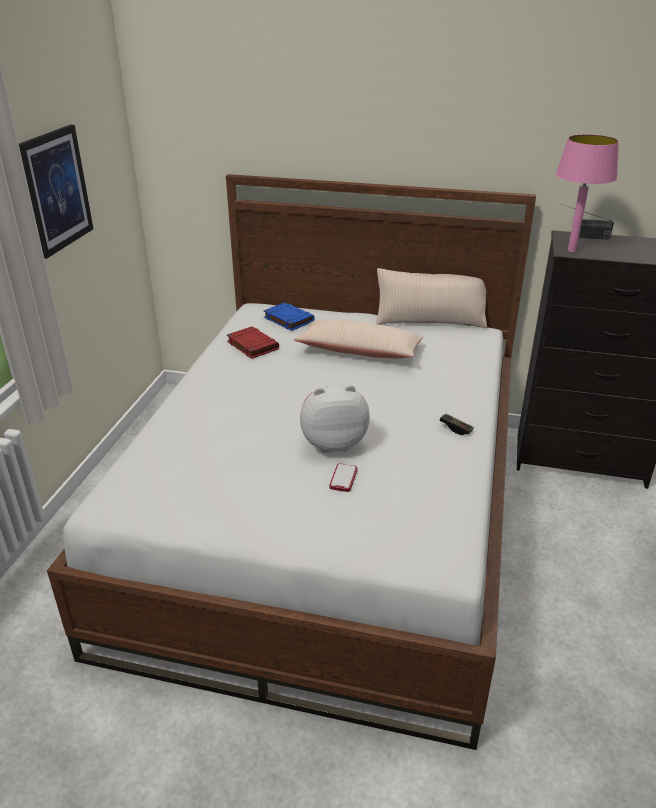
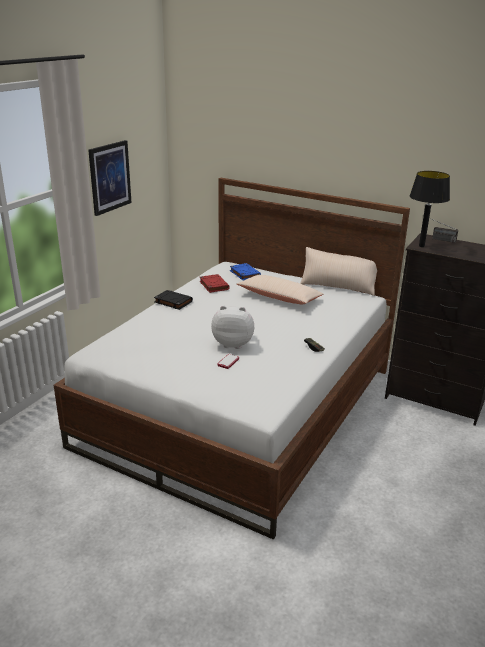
camera: 15 degrees right, 5 degrees down
pink table lamp [556,134,619,252] -> black table lamp [410,171,450,247]
none -> black book [154,290,193,310]

